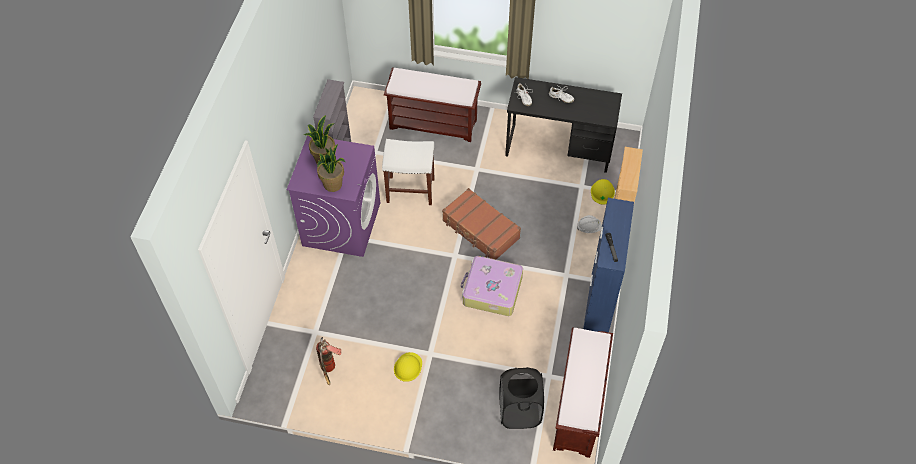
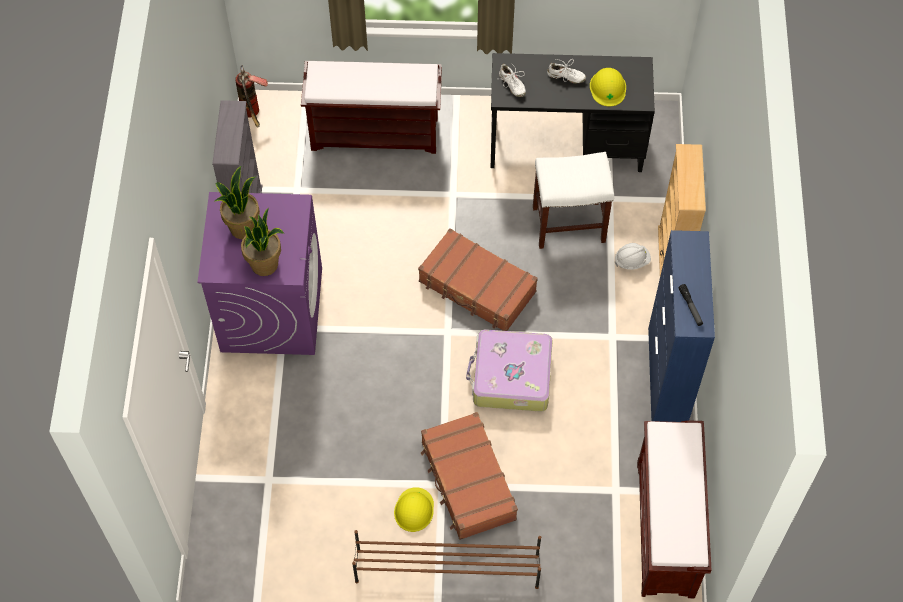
camera: 10 degrees left, 5 degrees up
fire extinguisher [316,337,342,385] -> fire extinguisher moved to [235,65,268,128]
white stool [382,139,434,205] -> white stool moved to [533,152,614,249]
black laundry basket [500,367,544,429] -> none
yellow hard hat [591,179,615,204] -> yellow hard hat moved to [590,68,626,106]
none -> brown shoe rack [352,530,541,589]
none -> brown suitcase [421,412,518,540]

